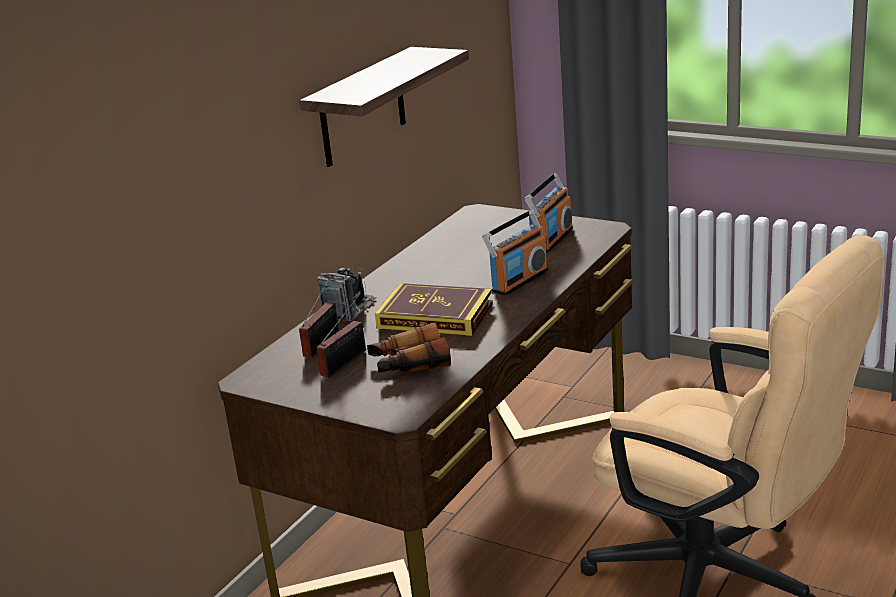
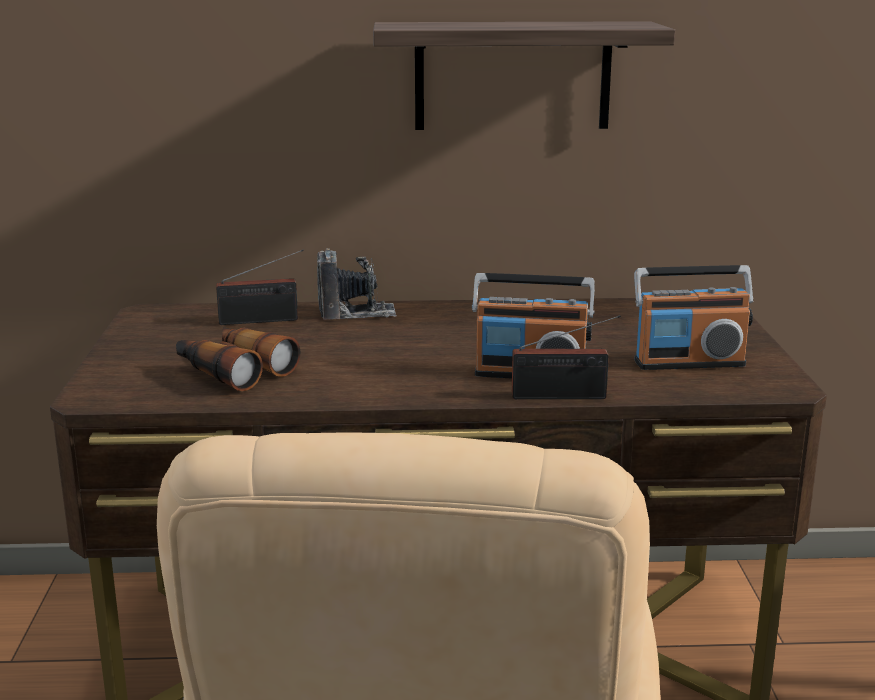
camera: 55 degrees right, 5 degrees down
radio [316,296,366,377] -> radio moved to [512,315,621,399]
book [375,283,493,336] -> none

